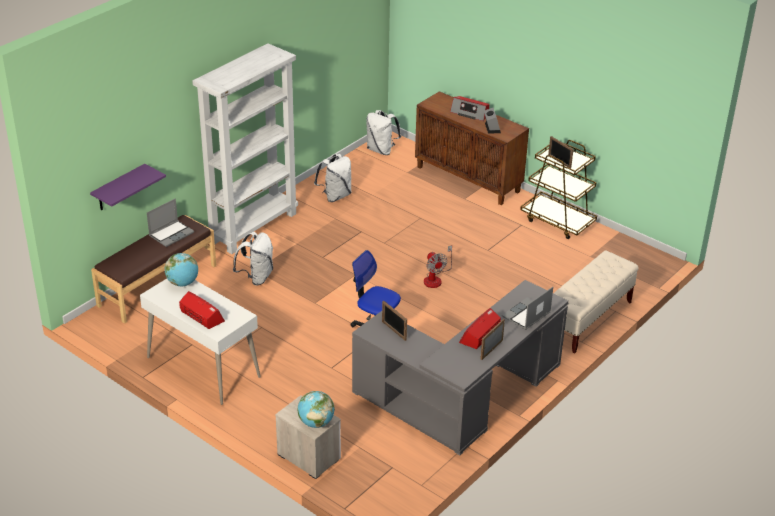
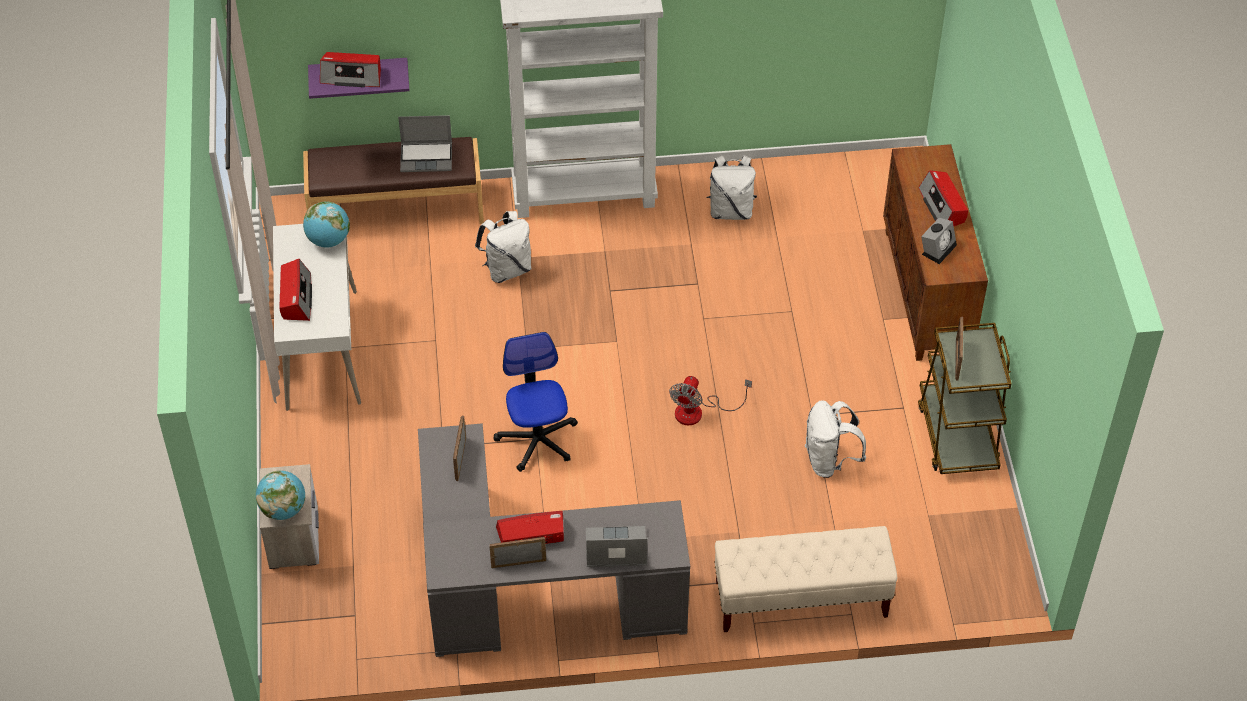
camera: 45 degrees right, 15 degrees up
white backpack [366,110,401,155] -> white backpack moved to [805,400,866,478]
none -> radio [320,52,381,87]

